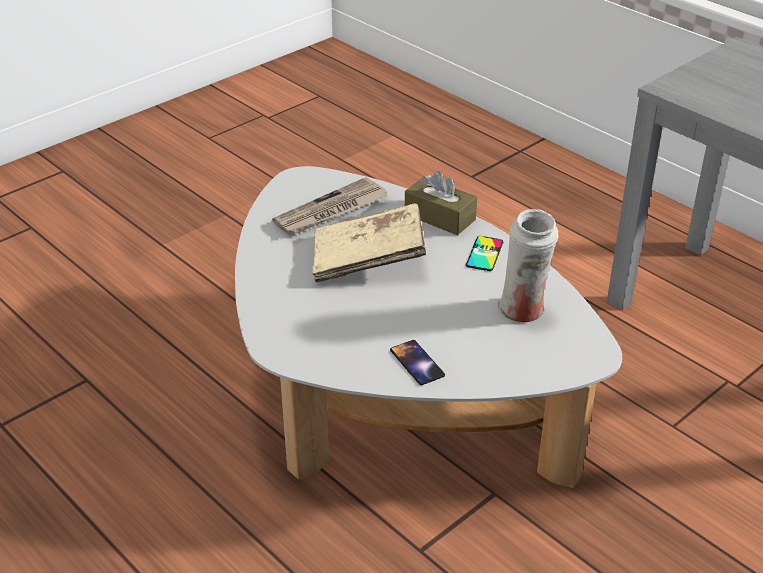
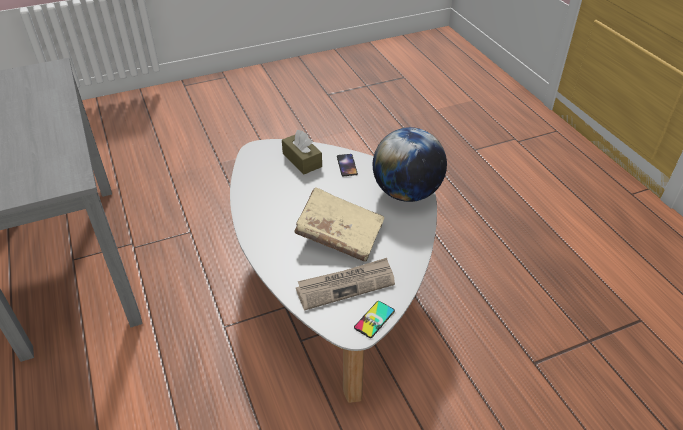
camera: 160 degrees left, 5 degrees up
brown tissue box [405,171,477,235] -> brown tissue box moved to [282,130,322,174]
phone [466,236,503,271] -> phone moved to [354,301,395,338]
white vase [498,209,559,322] -> none
none -> globe [373,127,447,202]

